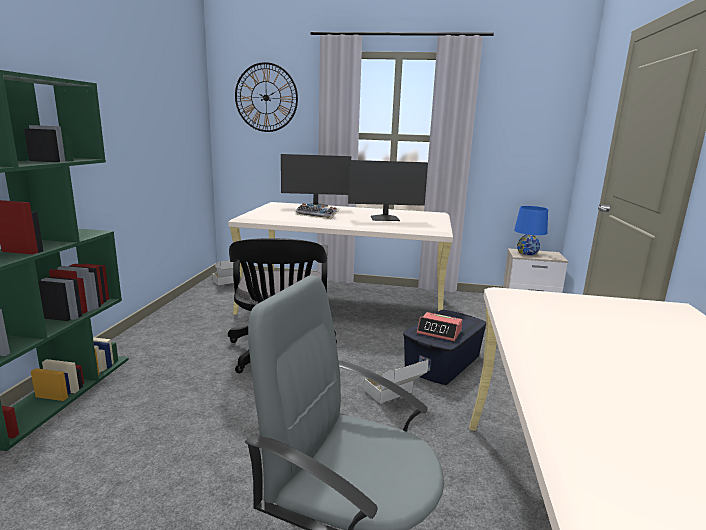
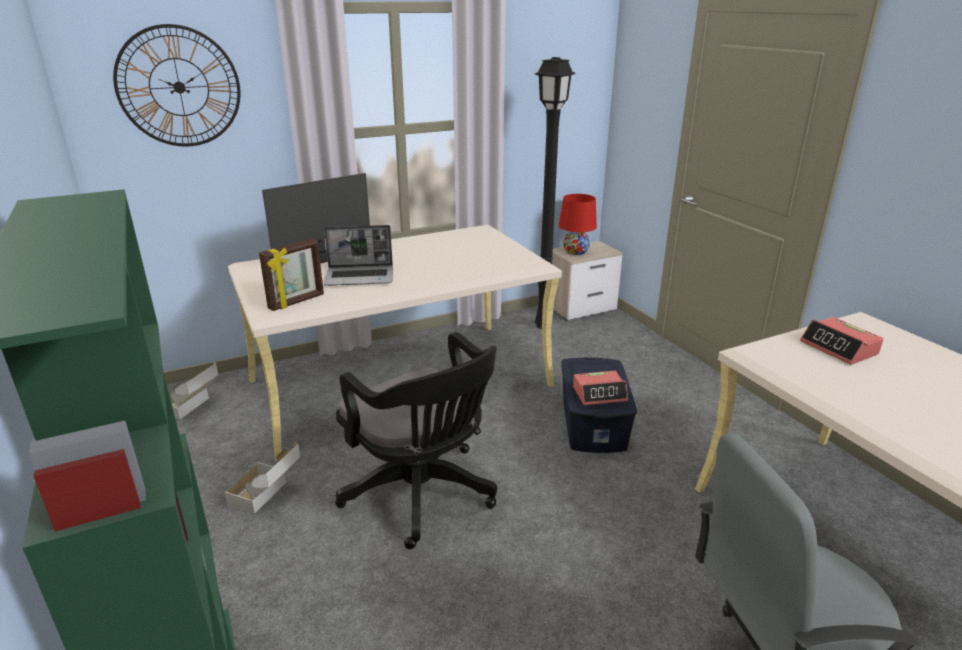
camera: 35 degrees left, 10 degrees up
keyboard [295,203,340,219] -> laptop [324,225,393,286]
monitor [348,160,428,221] -> none
cardboard box [364,358,429,404] -> cardboard box moved to [225,442,300,514]
blue table lamp [514,206,548,255] -> red table lamp [559,194,597,255]
none -> picture frame [259,239,324,311]
none -> black floor lamp [535,57,576,329]
none -> alarm clock [800,317,883,365]

